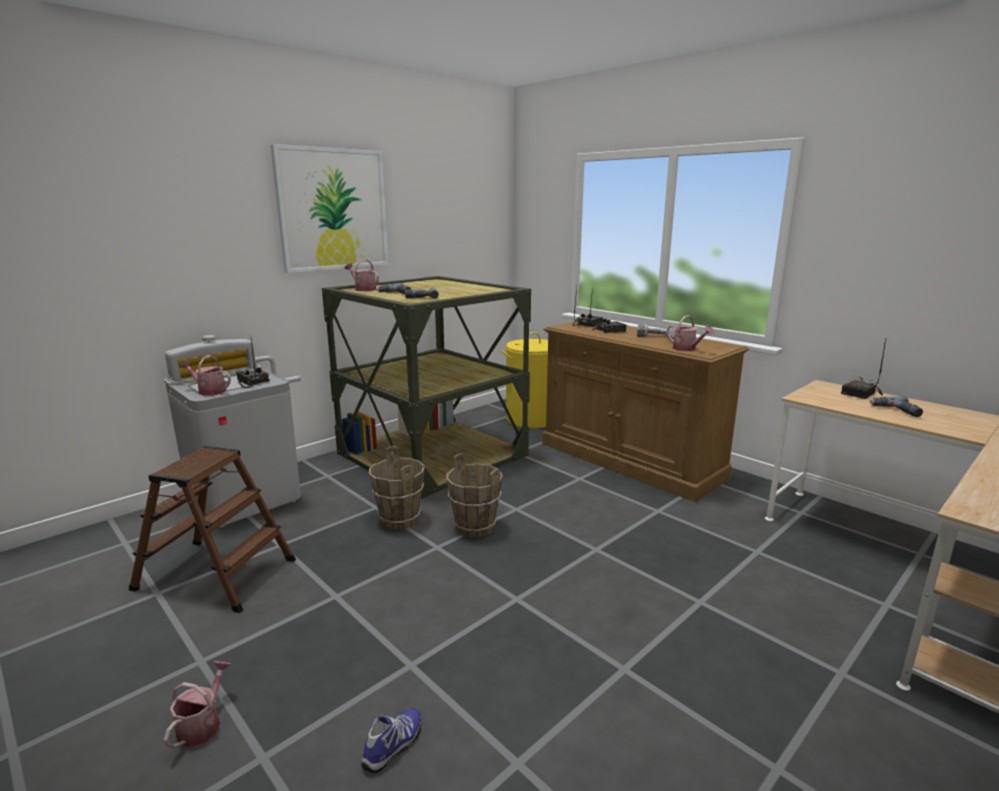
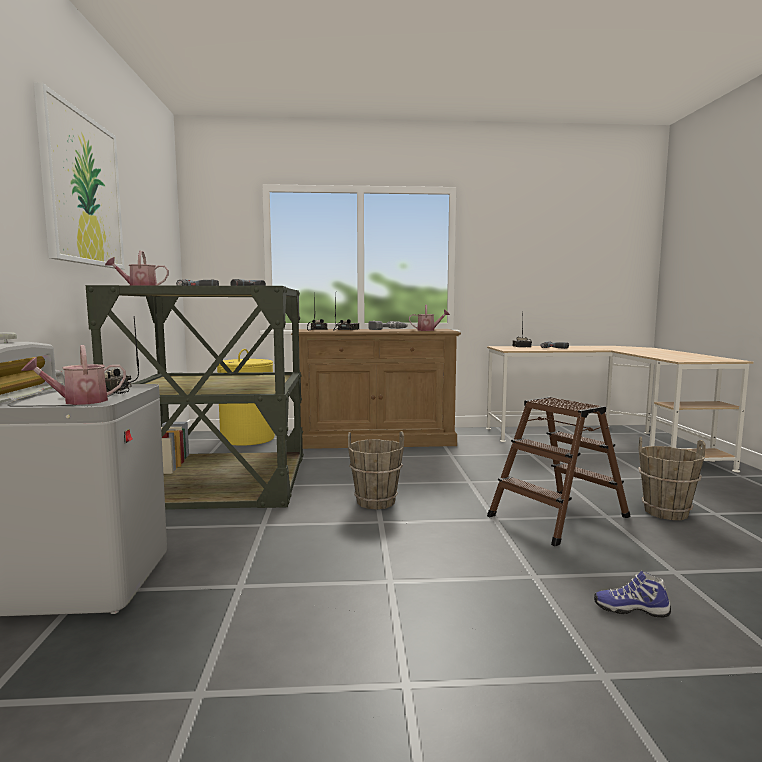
camera: 50 degrees left, 10 degrees down
brown step ladder [128,446,296,613] -> brown step ladder moved to [487,397,631,546]
watering can [164,661,231,749] -> none
shoe [361,708,422,773] -> shoe turned 60 degrees counterclockwise [594,571,671,618]
brown bucket [369,446,425,530] -> brown bucket moved to [638,437,706,520]

